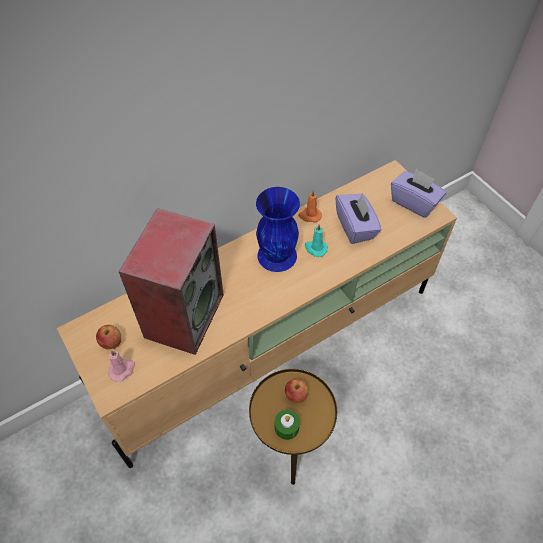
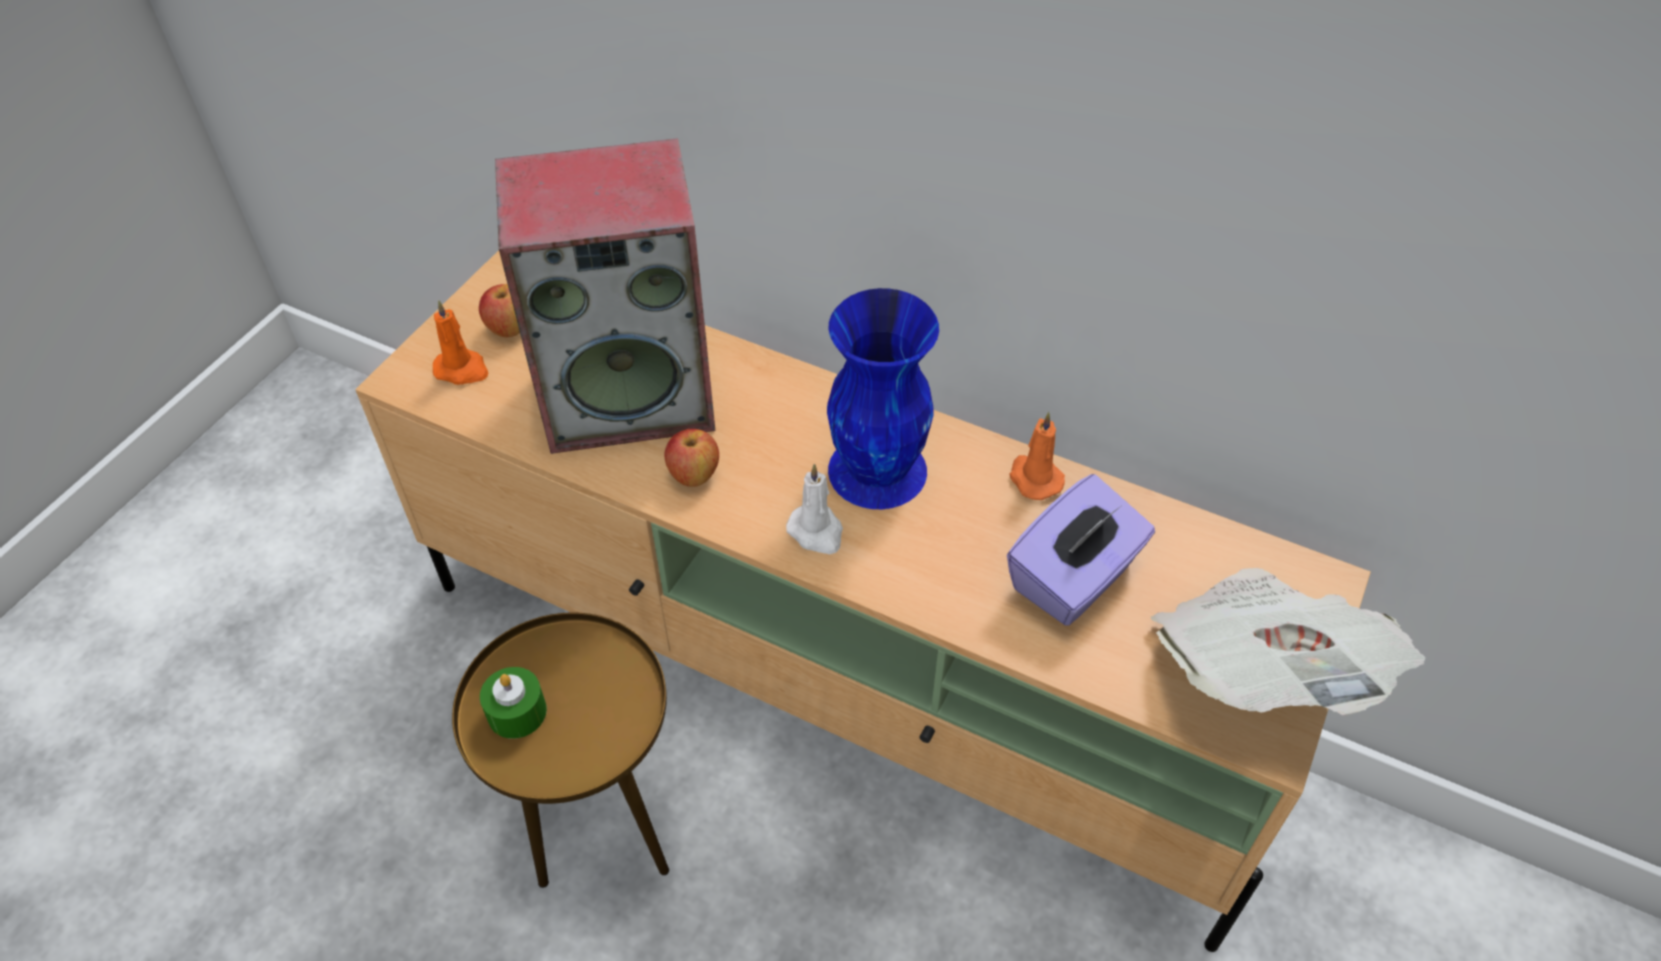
camera: 60 degrees right, 5 degrees down
pink candle [108,350,135,382] -> orange candle [433,300,488,385]
apple [285,378,309,403] -> apple moved to [665,429,719,487]
turquoise candle [305,224,328,257] -> none
purple tissue box [391,169,446,218] -> newspaper [1151,568,1425,715]
none -> white candle [786,464,843,554]

